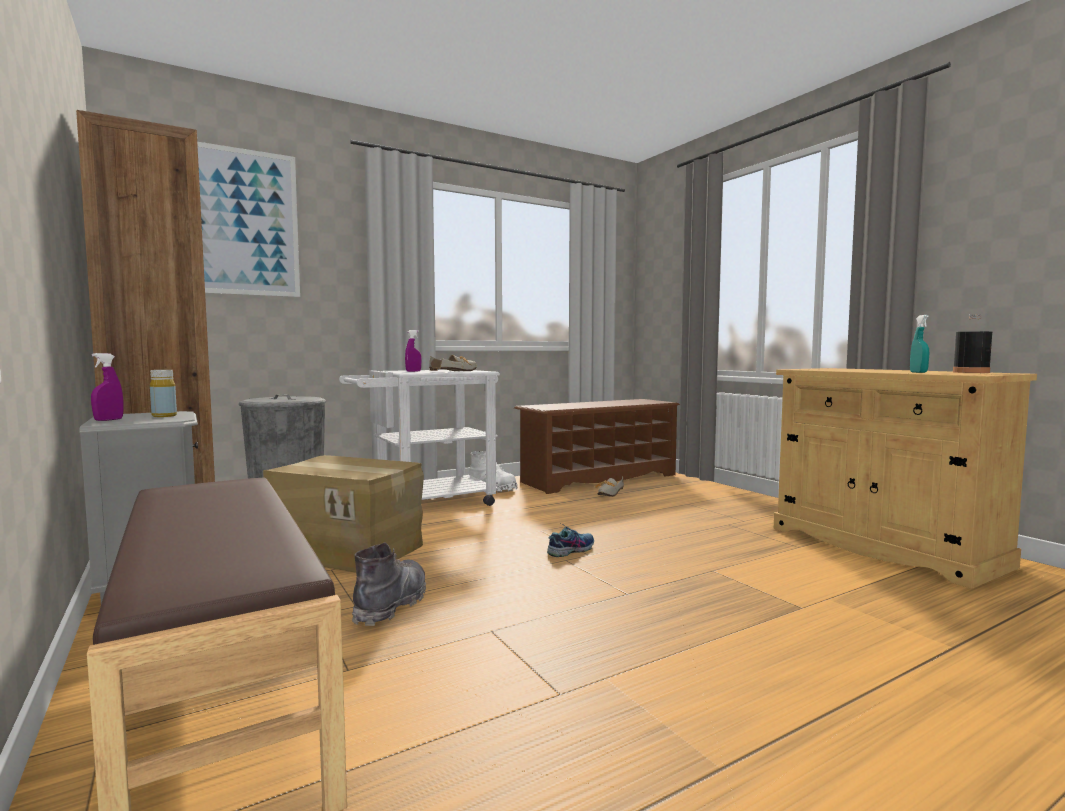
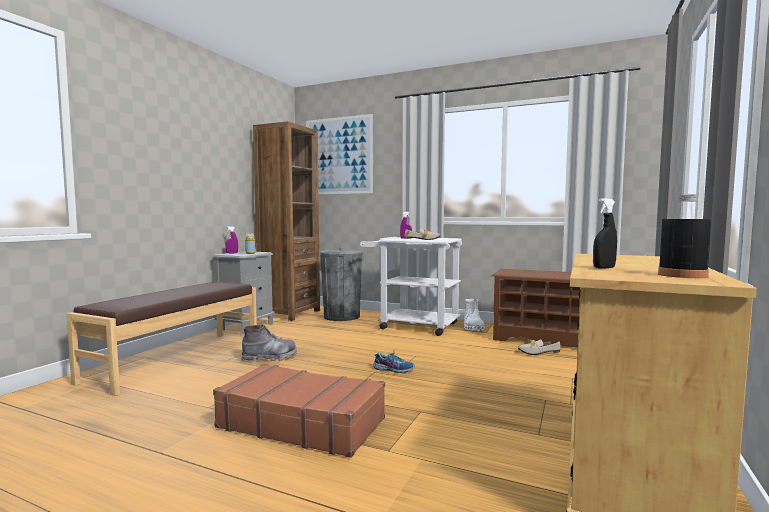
camera: 55 degrees right, 0 degrees up
cardboard box [263,455,424,573] -> none
turquoise spray bottle [910,315,929,373] -> black spray bottle [593,198,617,269]
none -> brown suitcase [213,364,385,458]

